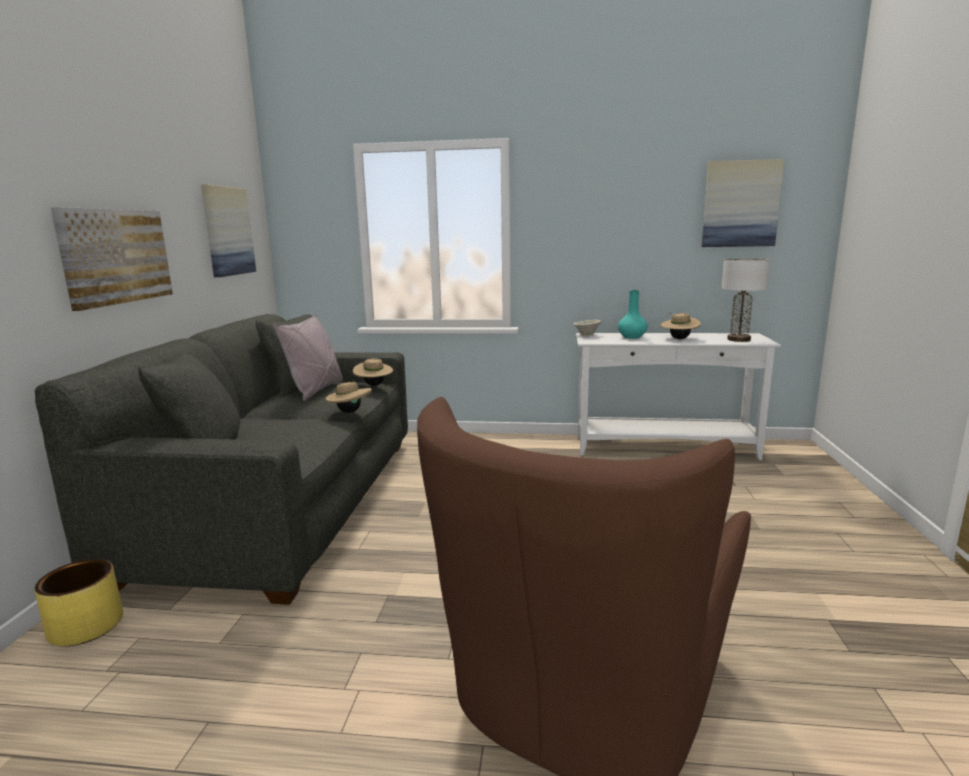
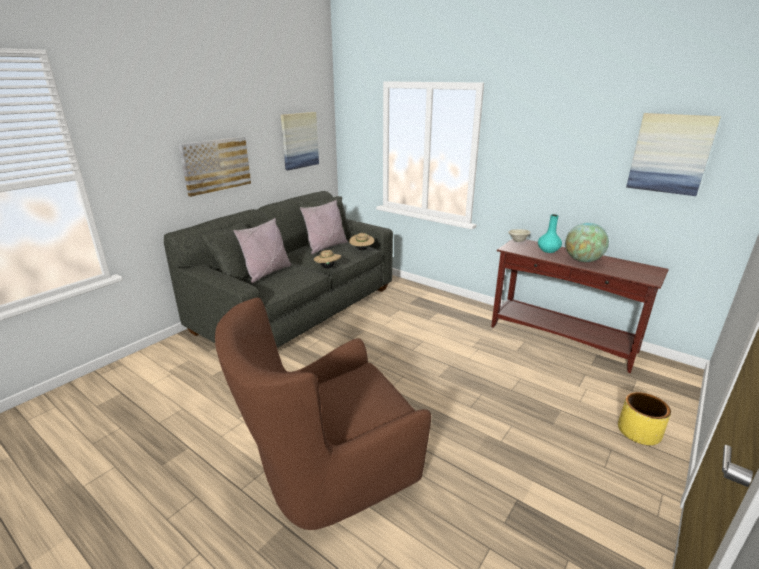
camera: 30 degrees right, 10 degrees up
yellow planter [34,559,123,646] -> yellow planter moved to [618,392,671,445]
white console table [576,333,781,460] -> brown console table [491,239,669,373]
beige hat [660,313,701,339] -> globe [565,223,609,262]
table lamp [722,259,770,342] -> none
none -> purple pillow [234,218,291,284]

